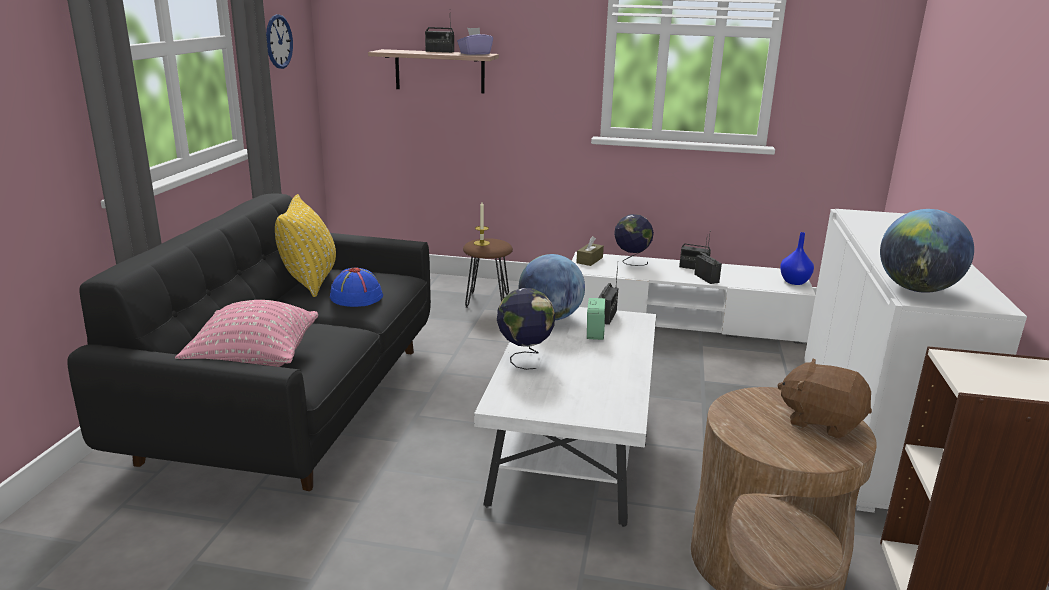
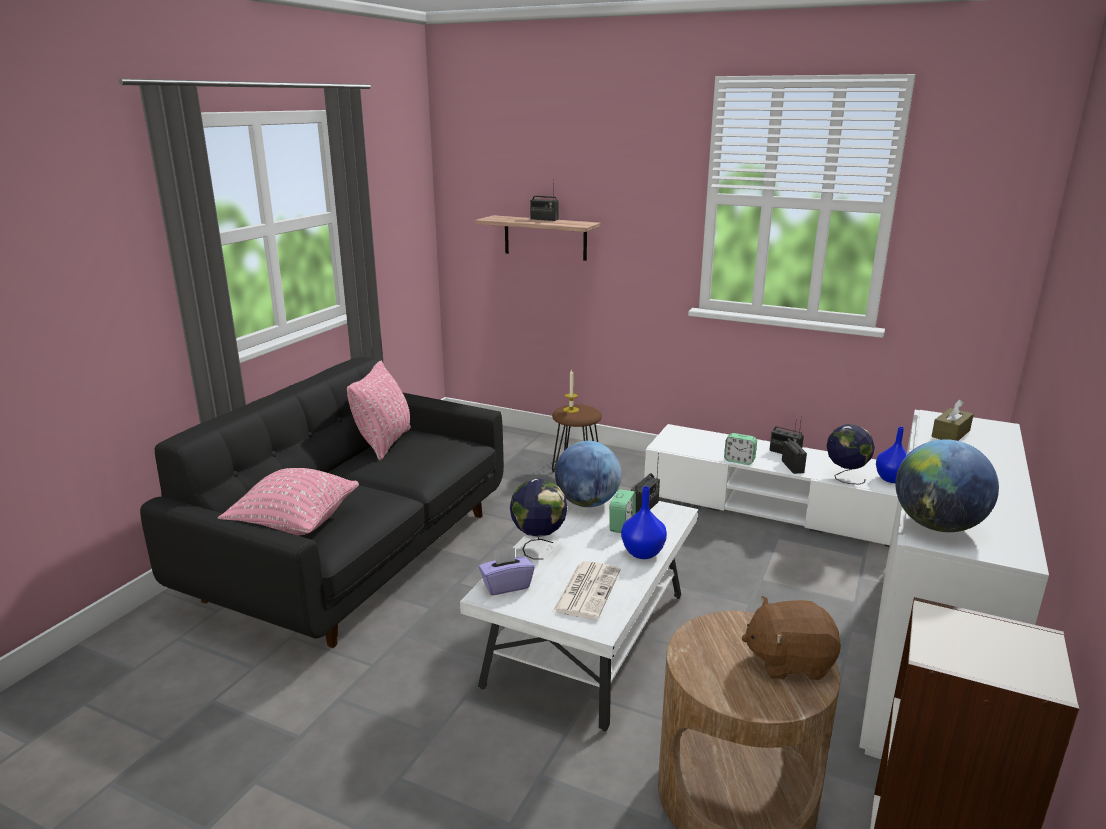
camera: 15 degrees right, 0 degrees up
wall clock [266,14,293,69] -> none
yellow pillow [275,194,336,297] -> pink pillow [347,361,411,460]
blue hat [330,267,383,307] -> none
purple tissue box [457,28,493,55] -> purple tissue box moved to [479,548,535,595]
brown tissue box [576,236,604,266] -> brown tissue box moved to [931,400,974,441]
globe [614,214,654,266] -> globe moved to [827,424,875,485]
brown plush toy [777,358,872,439] -> brown plush toy turned 45 degrees counterclockwise [742,596,841,680]
none -> newspaper [552,561,621,620]
none -> blue vase [621,486,667,559]
none -> alarm clock [724,433,757,465]

